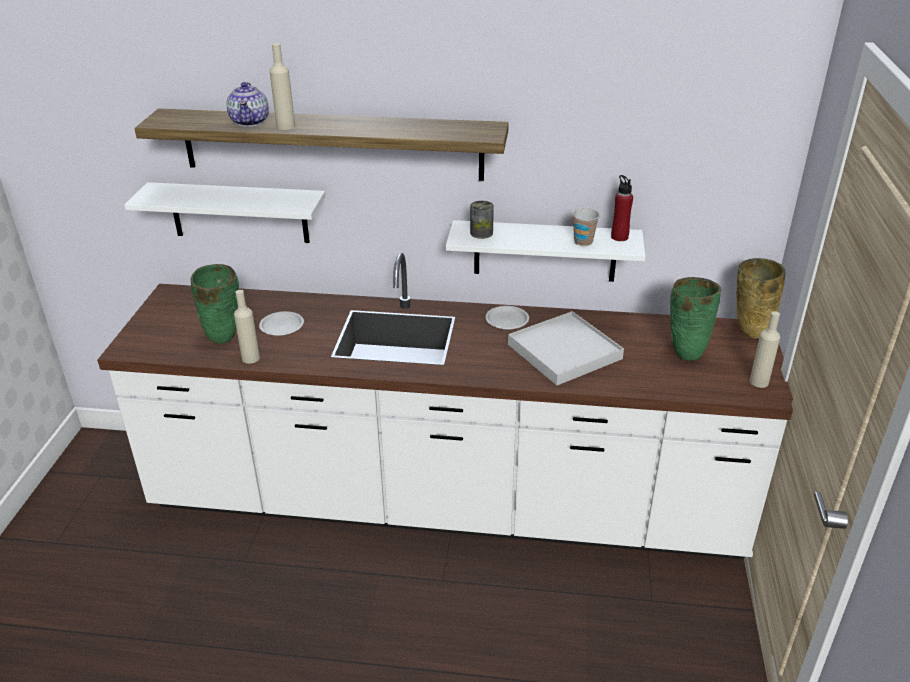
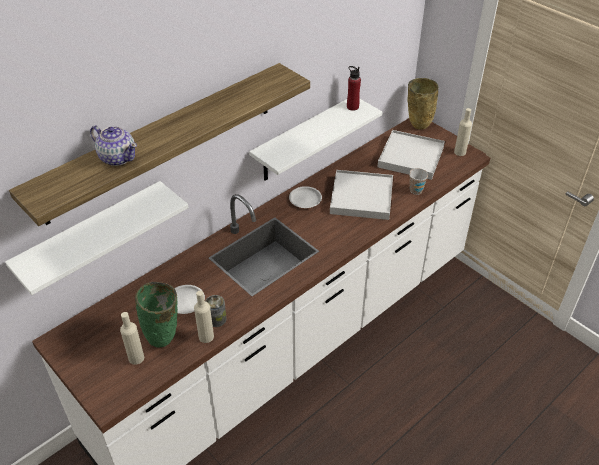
camera: 50 degrees left, 10 degrees up
beige bottle [270,43,295,130] -> beige bottle moved to [120,312,144,365]
can [470,201,494,239] -> can moved to [205,295,227,327]
cup [572,208,600,246] -> cup moved to [409,168,428,195]
green vase [670,277,721,361] -> white tray [378,130,445,180]

